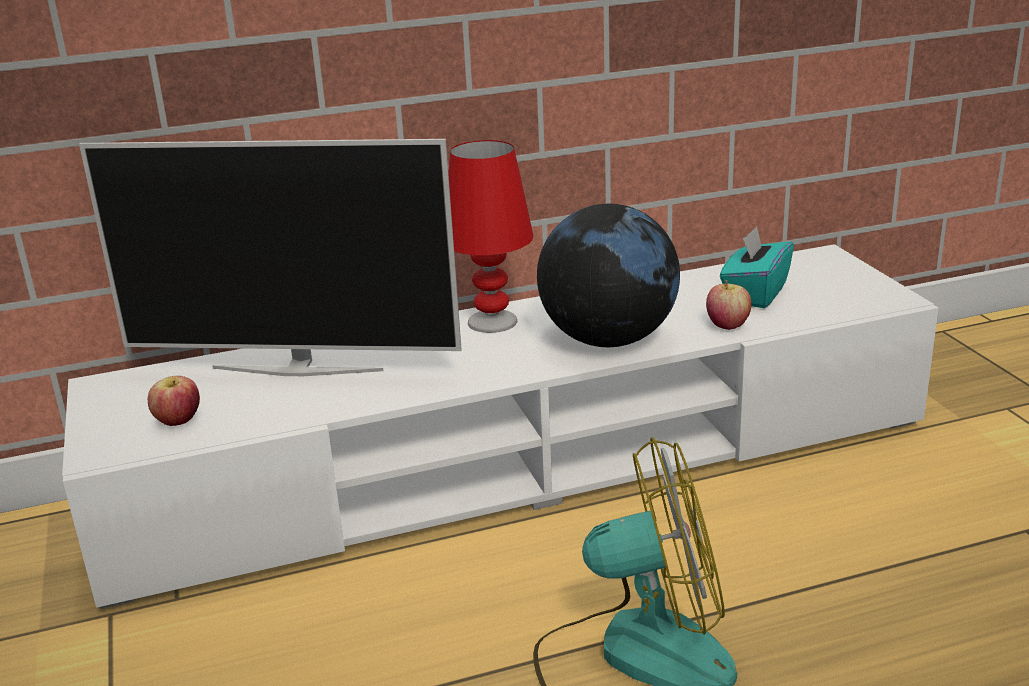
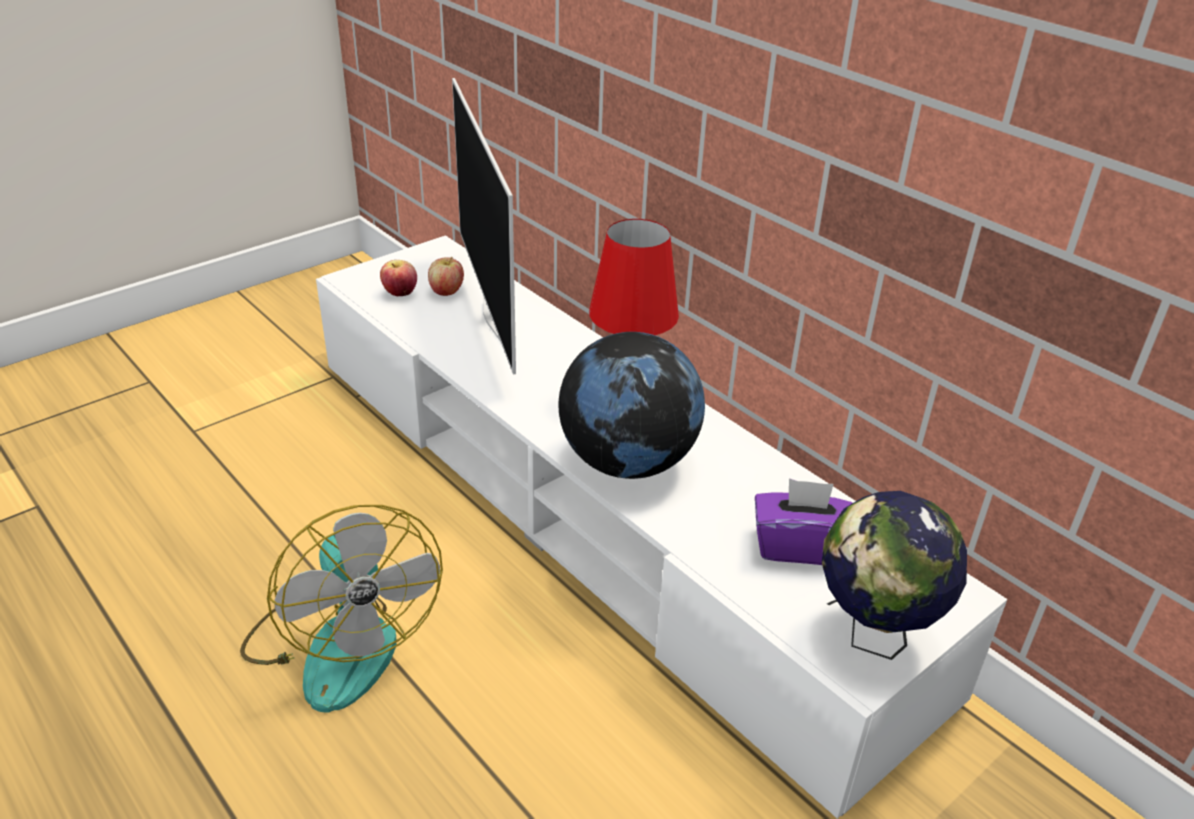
camera: 65 degrees right, 10 degrees up
apple [706,280,752,330] -> apple moved to [428,257,464,296]
turquoise tissue box [720,226,794,308] -> purple tissue box [755,478,852,565]
none -> globe [822,491,967,660]

